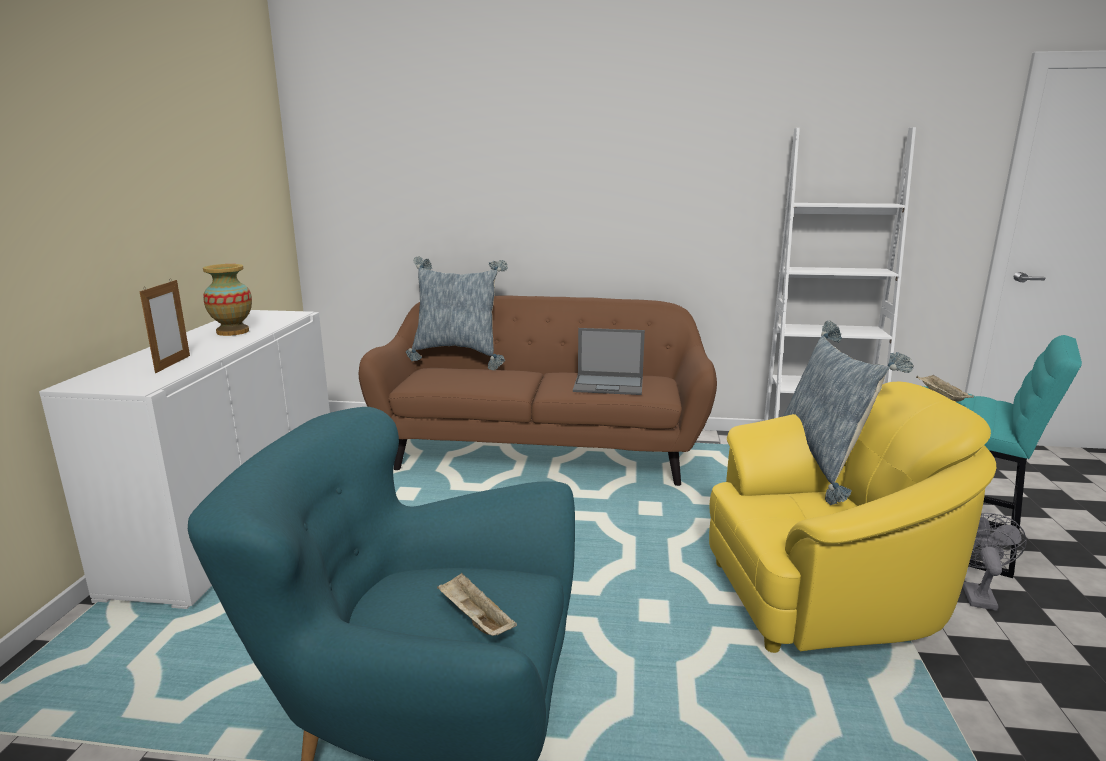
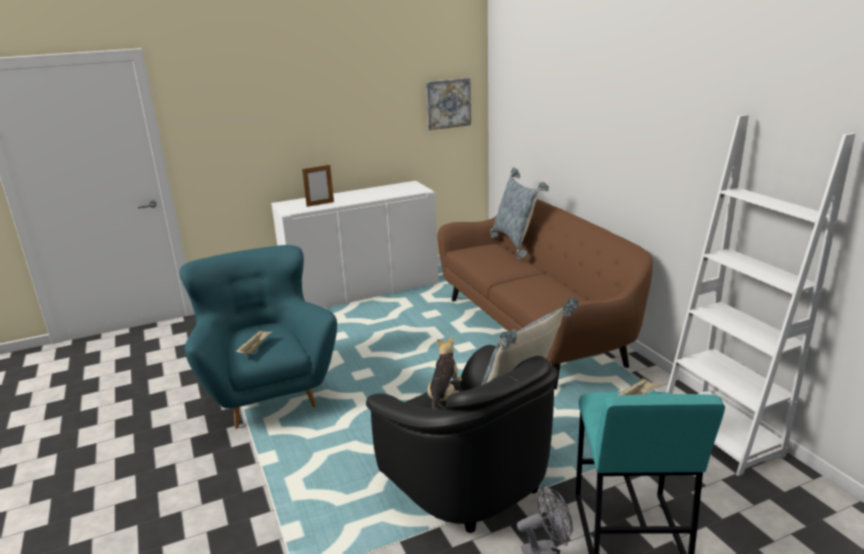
camera: 60 degrees right, 5 degrees up
vase [203,264,252,336] -> none
laptop [573,328,645,395] -> none
yellow armchair [709,382,996,653] -> black armchair [366,345,558,533]
none -> picture [426,78,471,130]
none -> plush toy [428,337,462,409]

